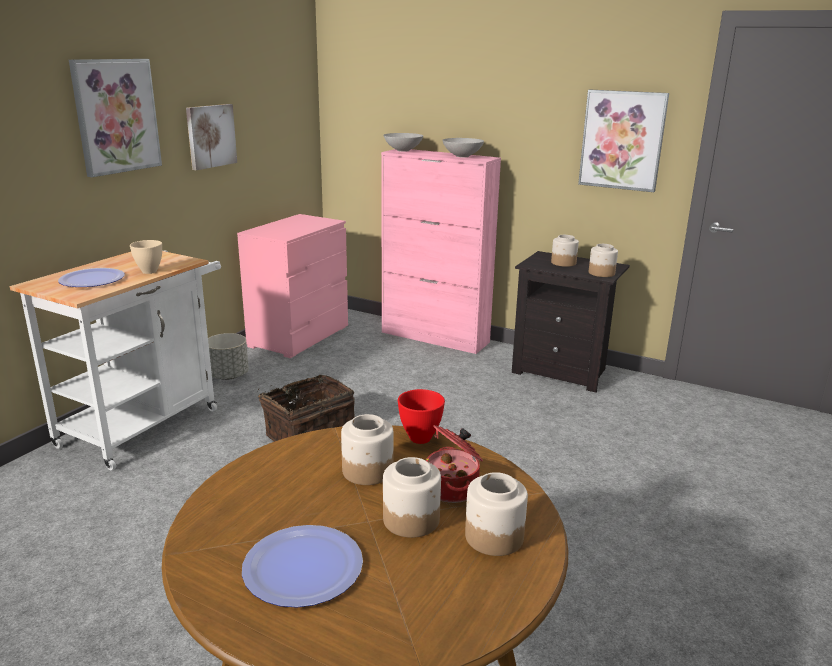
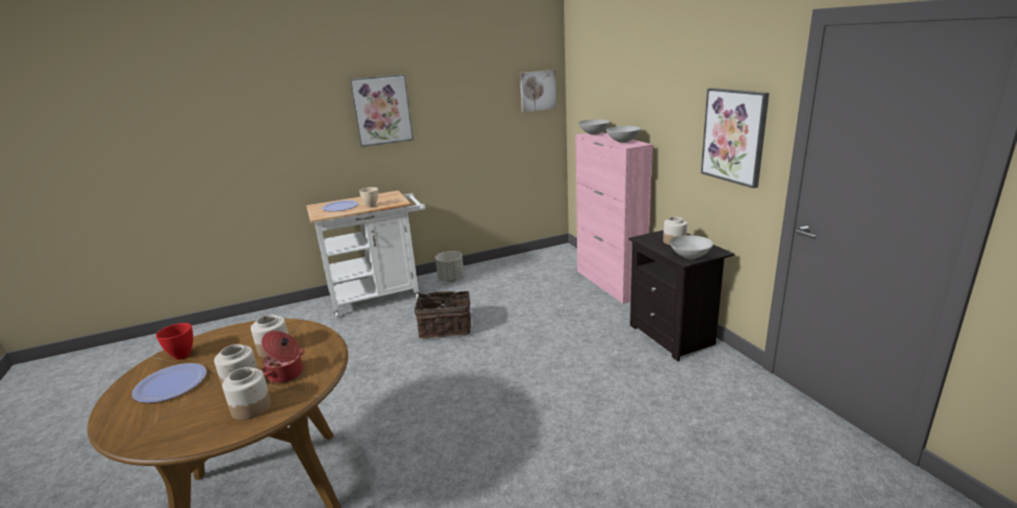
camera: 40 degrees right, 0 degrees up
picture [186,104,237,170] -> picture moved to [520,70,556,112]
pink dresser [237,214,348,359] -> none
red bowl [398,389,445,444] -> red bowl moved to [156,323,193,360]
jar [589,244,618,277] -> grey bowl [670,235,713,259]

